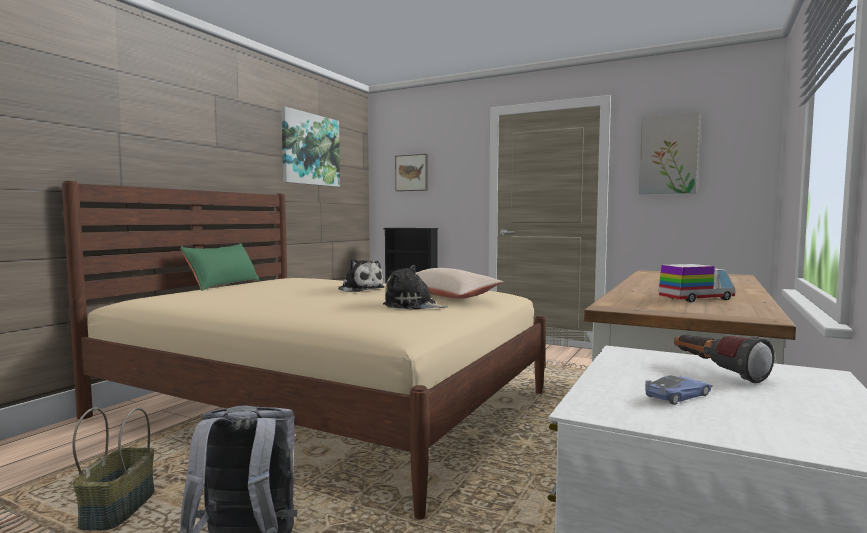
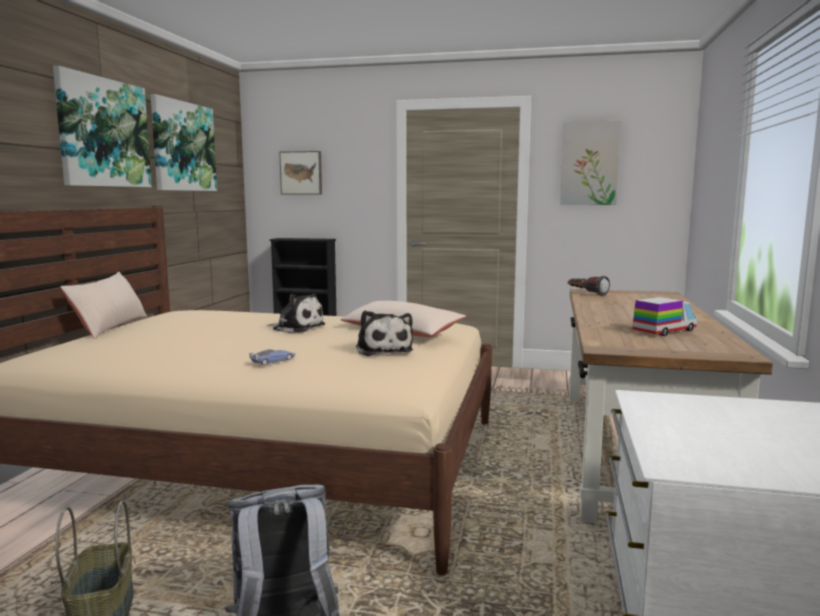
camera: 15 degrees left, 5 degrees up
green pillow [180,243,259,291] -> beige pillow [60,272,147,339]
plush toy [383,265,448,310] -> plush toy turned 120 degrees counterclockwise [356,311,413,356]
toy car [645,375,713,405] -> toy car moved to [249,349,296,366]
flashlight [674,334,774,383] -> flashlight moved to [568,276,610,296]
none -> picture [53,66,152,187]

